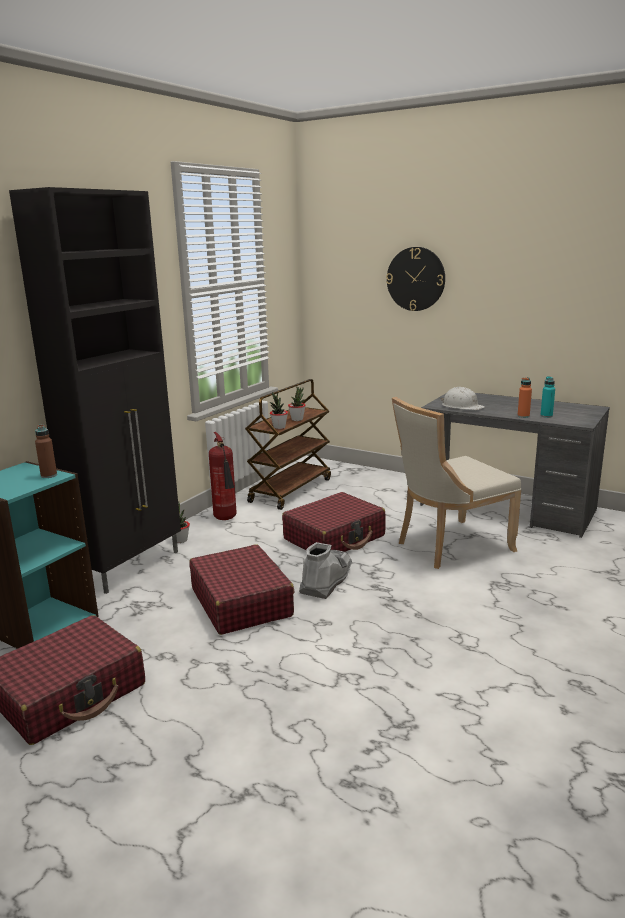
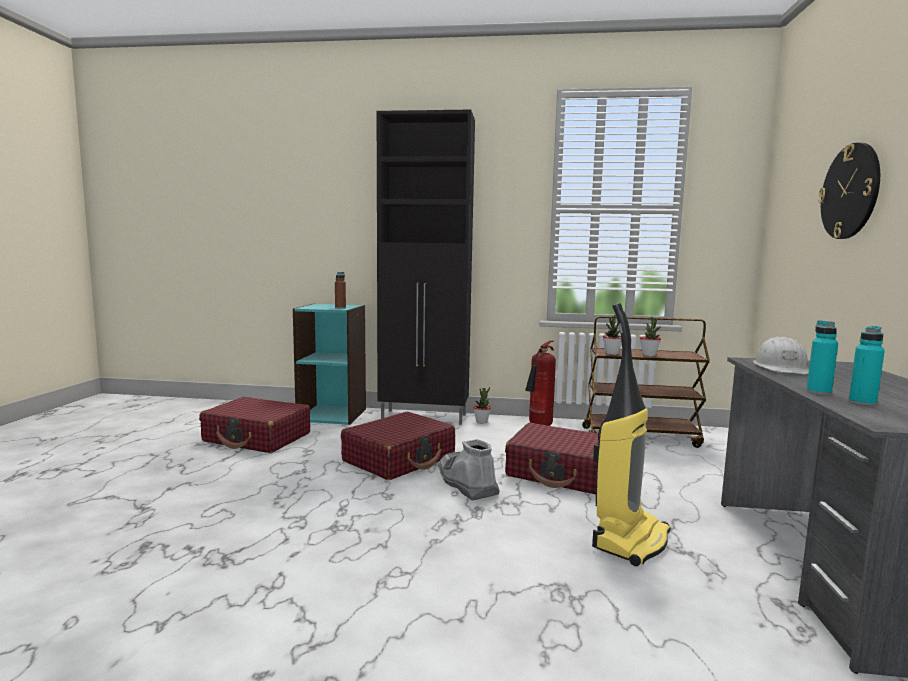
camera: 65 degrees right, 10 degrees down
grey boot [299,542,352,599] -> grey boot turned 120 degrees counterclockwise [438,439,500,501]
beige chair [392,397,521,569] -> vacuum cleaner [592,303,671,566]
orange bottle [517,377,532,418] -> turquoise bottle [806,320,838,395]

